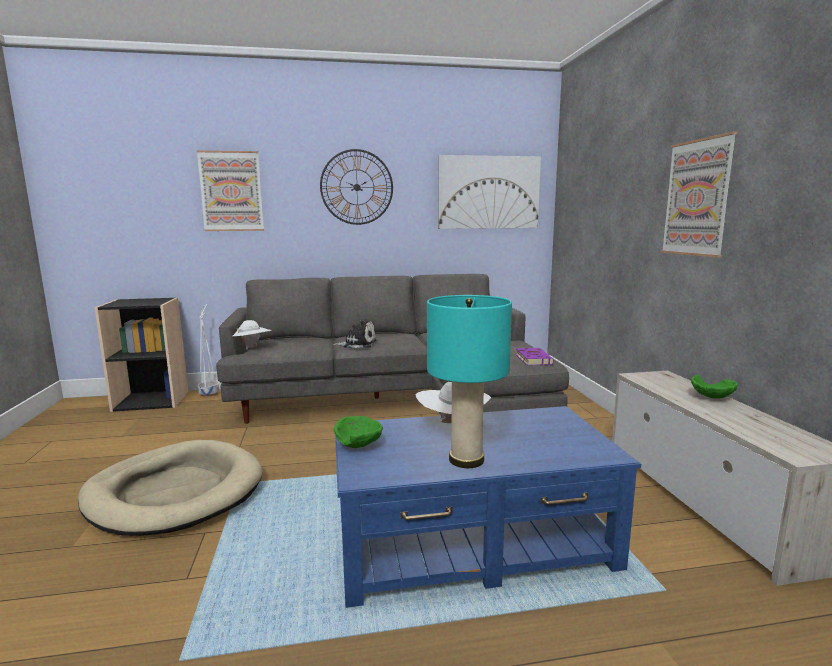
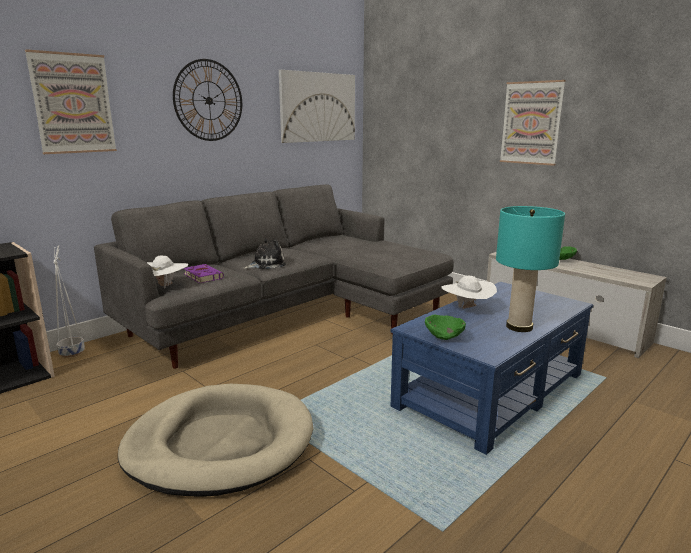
camera: 35 degrees left, 5 degrees up
purple book [516,348,554,365] -> purple book moved to [183,264,224,283]

